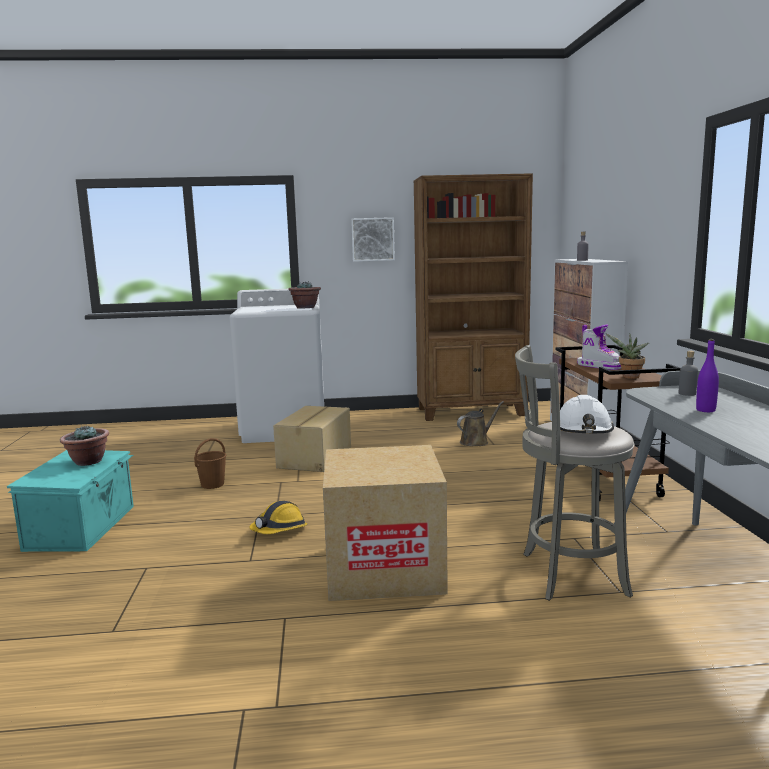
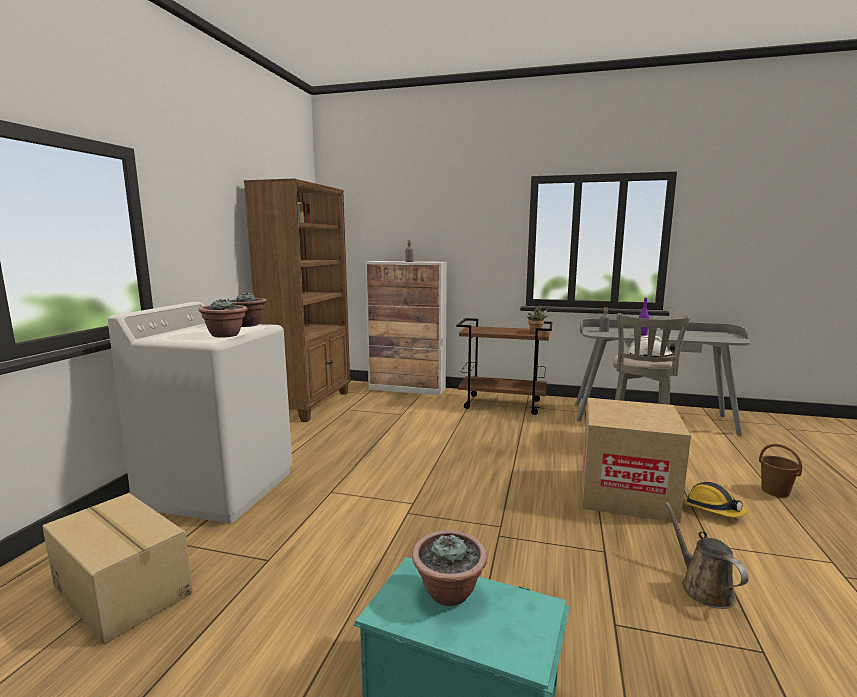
camera: 70 degrees left, 0 degrees up
brown bucket [194,438,226,489] -> brown bucket moved to [759,444,802,497]
hard hat [249,501,307,534] -> hard hat moved to [684,482,748,517]
cardboard box [273,406,351,472] -> cardboard box moved to [42,493,193,644]
picture [351,217,395,262] -> none
brown watering can [457,401,504,446] -> brown watering can moved to [665,502,749,609]
boot [577,325,621,370] -> none
none -> potted plant [198,299,248,338]

